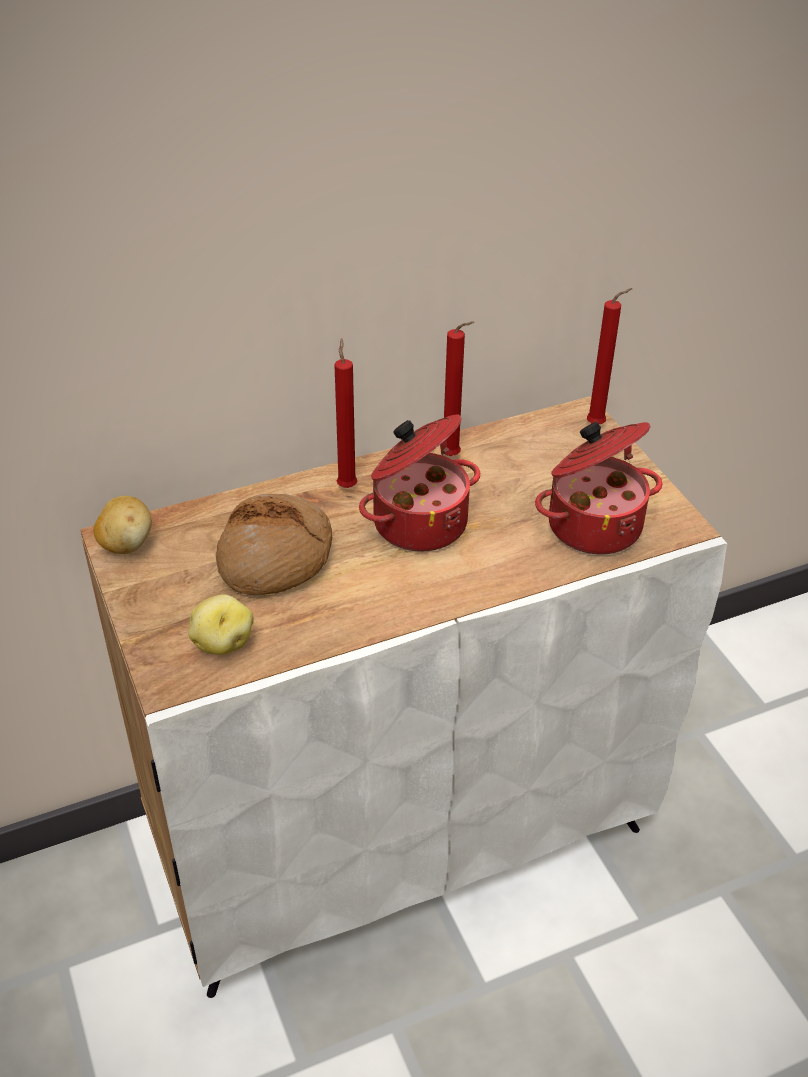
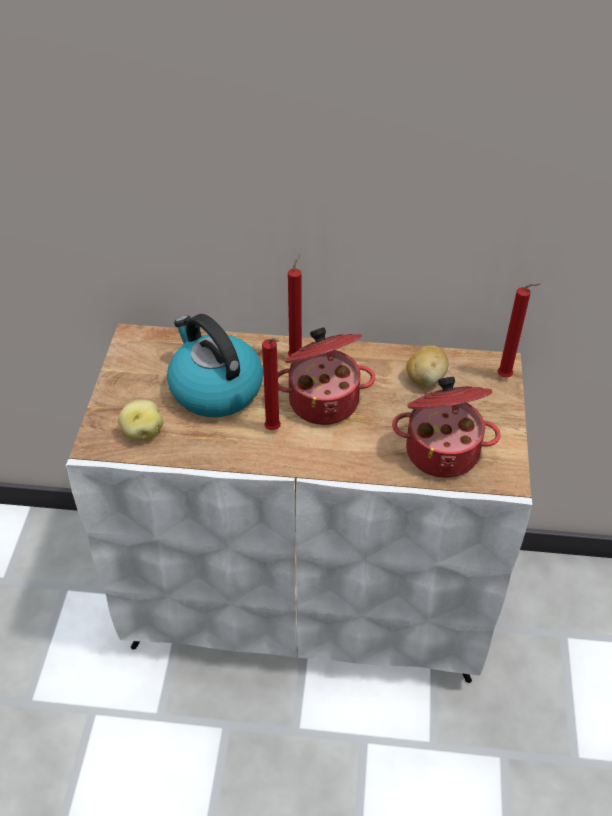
camera: 30 degrees right, 5 degrees up
potato [93,496,152,554] -> potato moved to [406,345,448,387]
bread [216,494,332,595] -> kettle [167,314,263,417]
red candle [444,321,475,456] -> red candle moved to [262,338,281,430]

